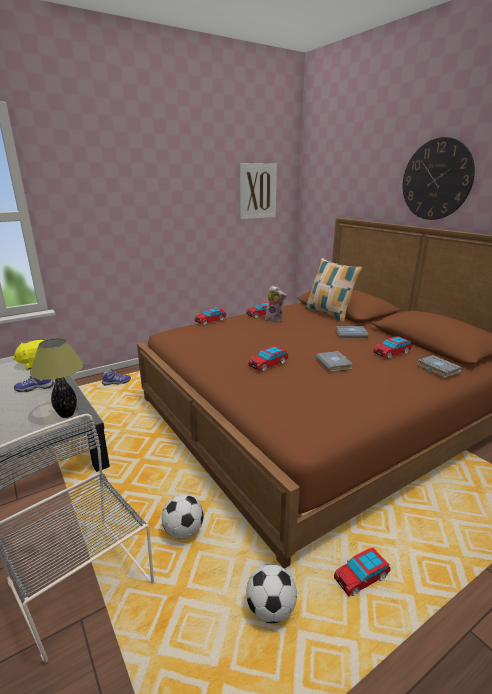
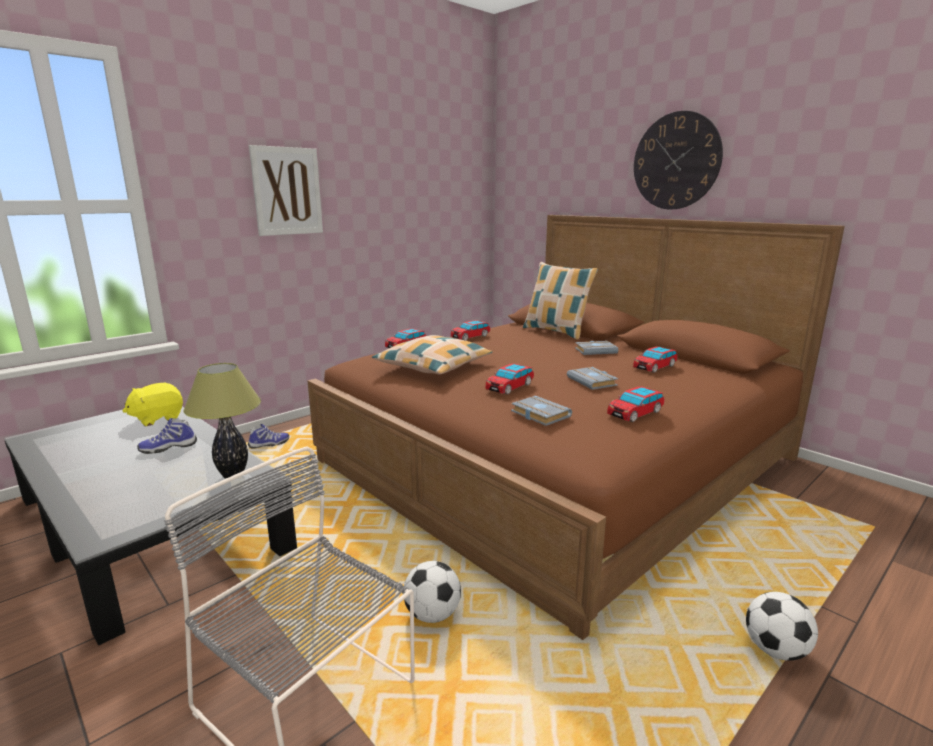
camera: 10 degrees left, 5 degrees down
picture [240,163,277,219] -> picture moved to [249,145,323,236]
football [246,564,297,623] -> football moved to [746,592,818,661]
plush toy [265,286,286,323] -> none
toy car [334,548,391,597] -> toy car moved to [607,387,665,422]
grey book [417,355,462,378] -> grey book moved to [511,396,572,426]
none -> pillow [372,335,493,374]

